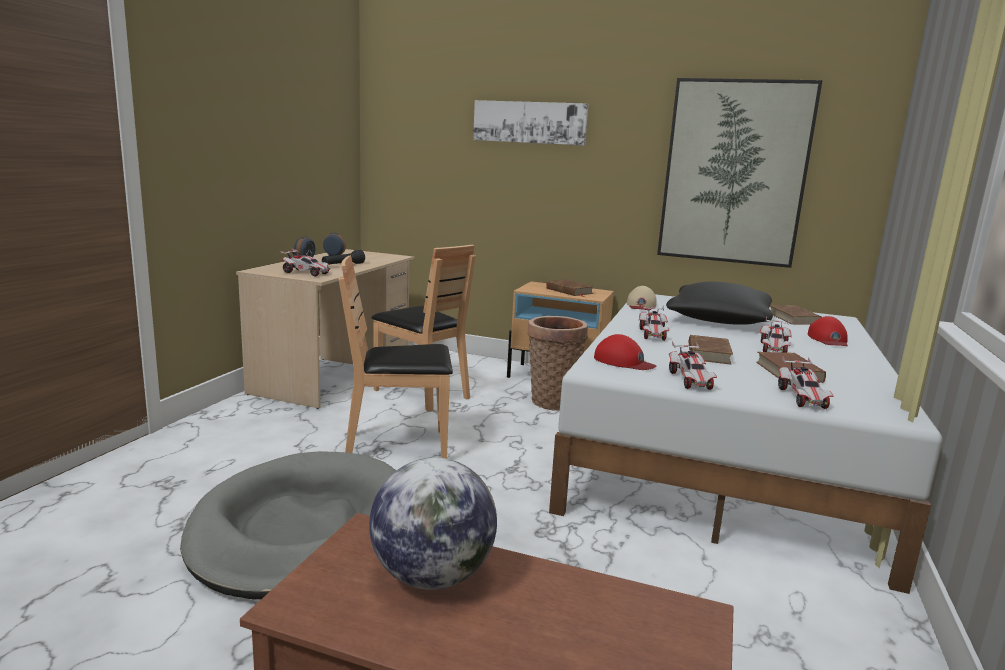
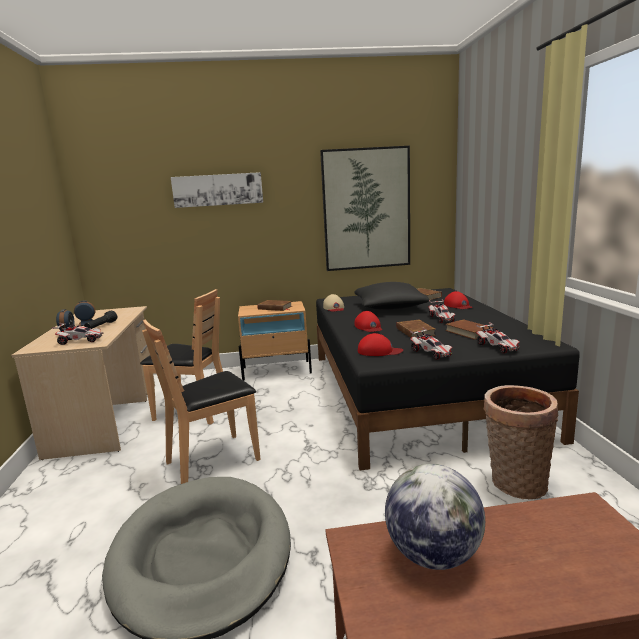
camera: 25 degrees left, 0 degrees up
basket [528,316,588,411] -> basket moved to [484,385,558,499]
white bed [549,294,943,594] -> black bed [316,288,580,471]
toy car [639,304,669,341] -> red cap [355,311,382,332]

